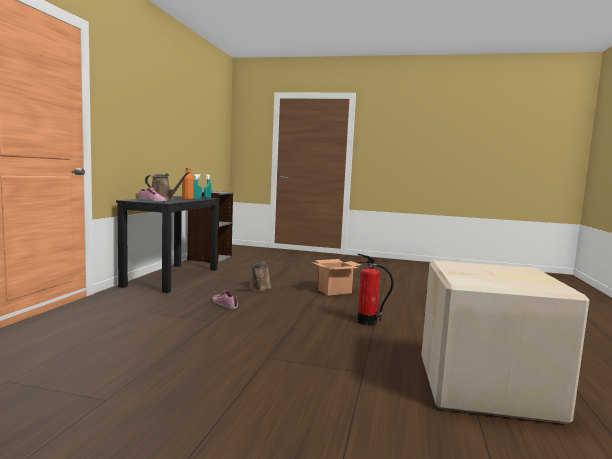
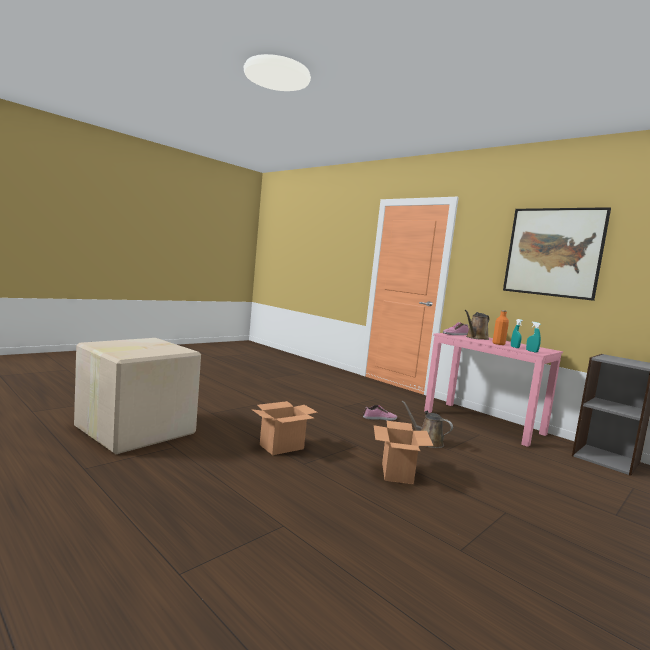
camera: 120 degrees right, 0 degrees up
black desk [116,196,220,293] -> pink desk [424,333,563,447]
fire extinguisher [357,254,394,326] -> cardboard box [252,401,318,455]
none -> picture [503,207,611,301]

